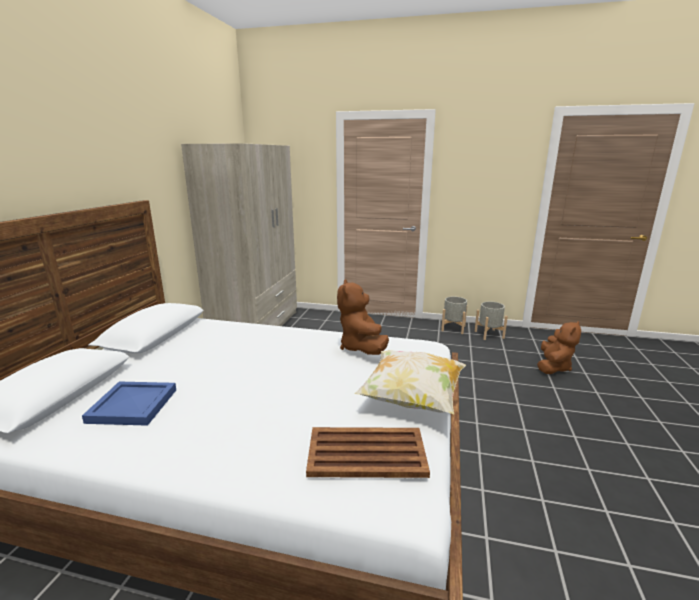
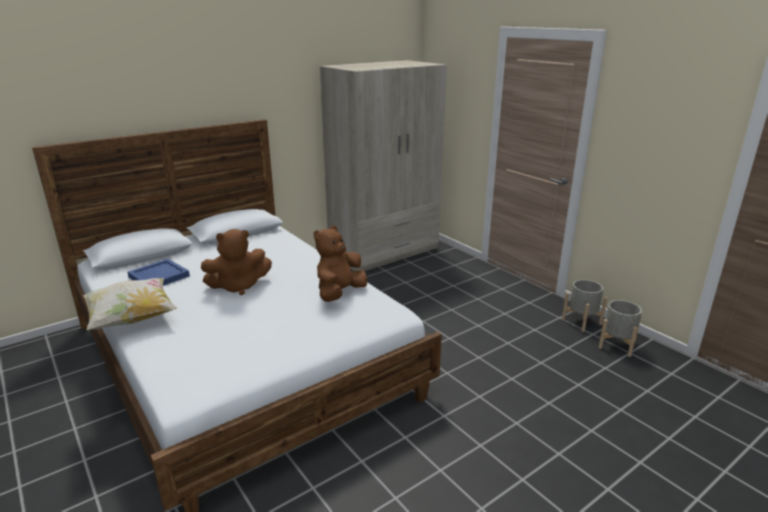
camera: 40 degrees right, 5 degrees up
brown tray [306,427,430,478] -> none
pillow [355,350,466,414] -> pillow moved to [83,278,177,330]
brown plush toy [537,321,581,374] -> brown plush toy moved to [201,229,272,295]

